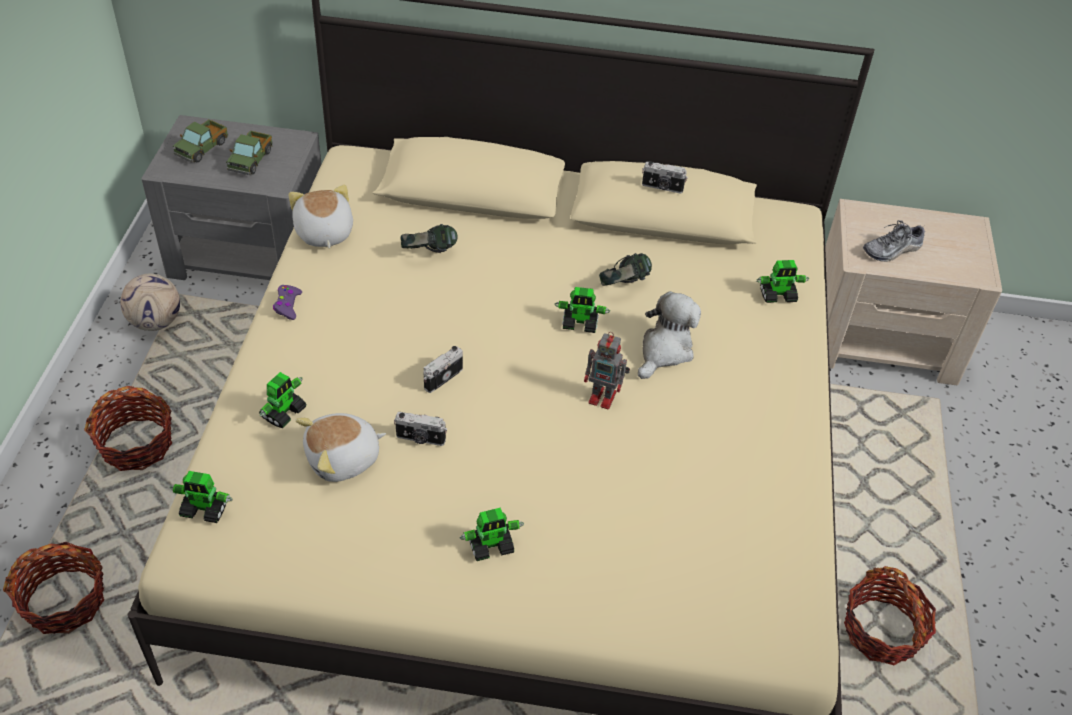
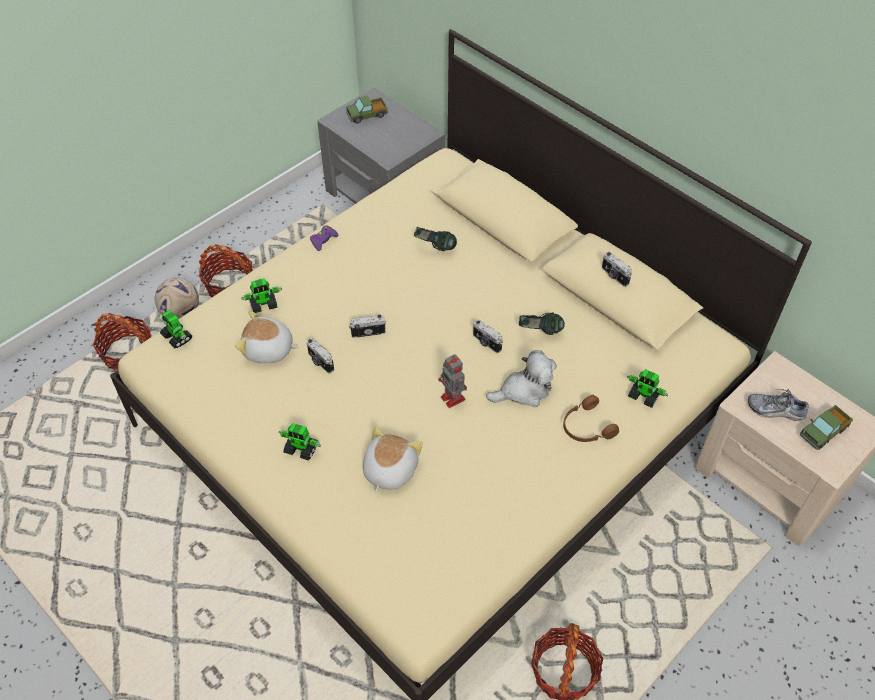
camera: 40 degrees right, 5 degrees up
football [120,273,180,331] -> football moved to [155,278,199,319]
toy truck [226,131,273,175] -> toy truck moved to [800,405,853,450]
plush toy [289,185,353,249] -> plush toy moved to [363,426,423,493]
toy robot [554,287,610,333] -> camera [473,319,503,353]
none -> brown headphones [563,395,619,442]

